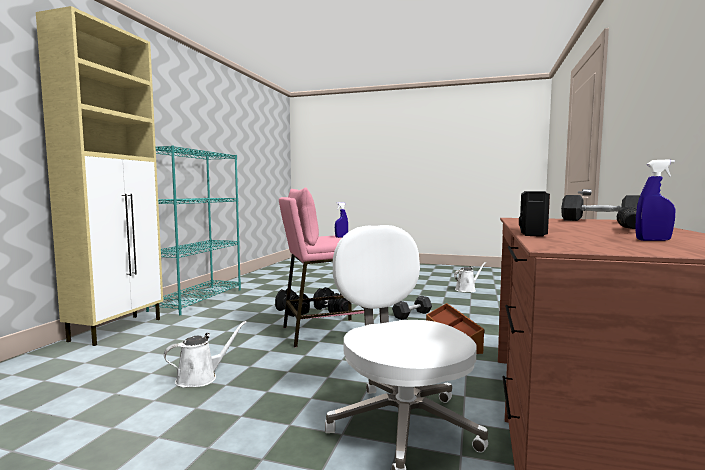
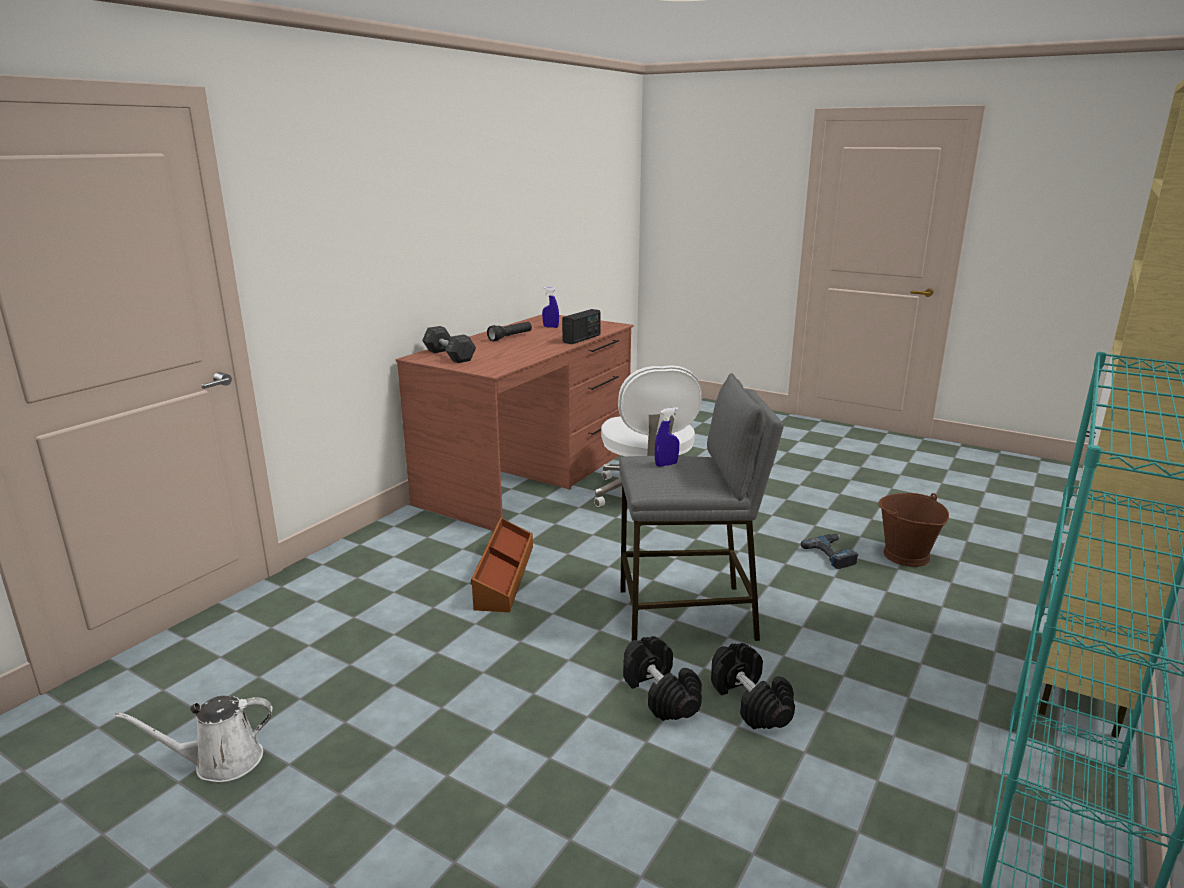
camera: 165 degrees left, 15 degrees up
white watering can [164,321,247,388] -> power drill [801,534,859,569]
pink stool [279,187,364,347] -> grey stool [619,373,784,641]
grey dumbbell [392,296,432,320] -> none
none -> brown bucket [878,493,949,567]

